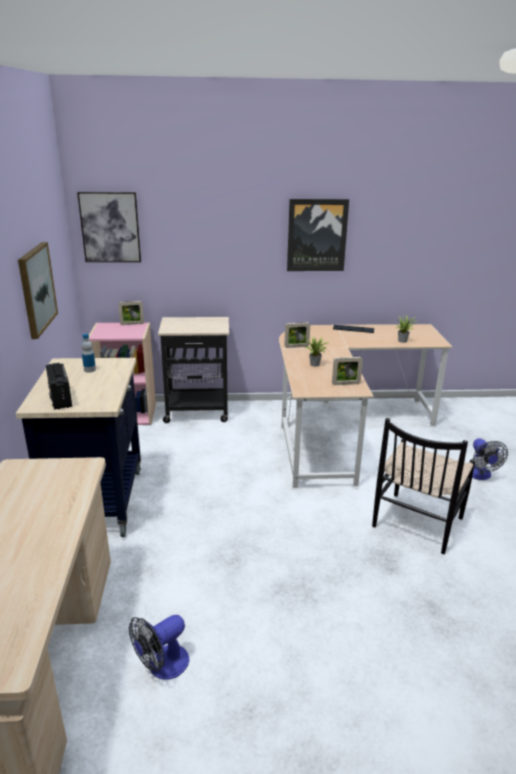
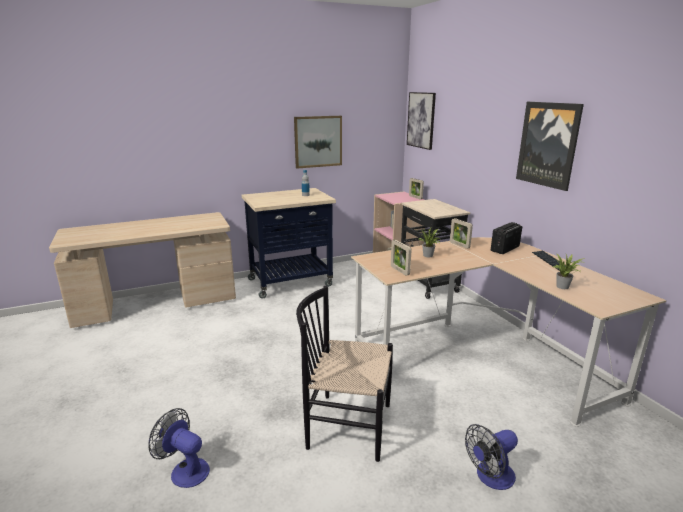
camera: 70 degrees right, 5 degrees down
radio [46,363,72,410] -> radio moved to [491,222,522,254]
fan [129,615,189,680] -> fan moved to [148,408,210,488]

